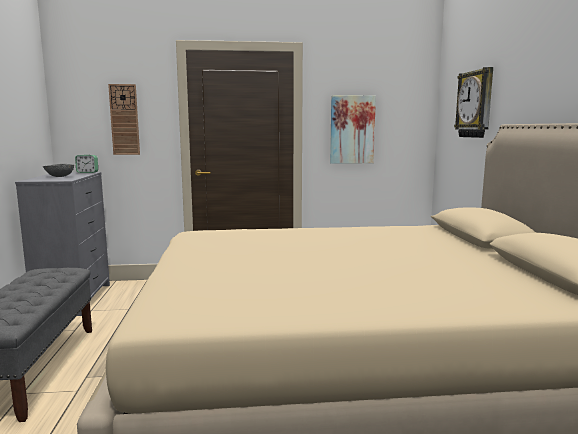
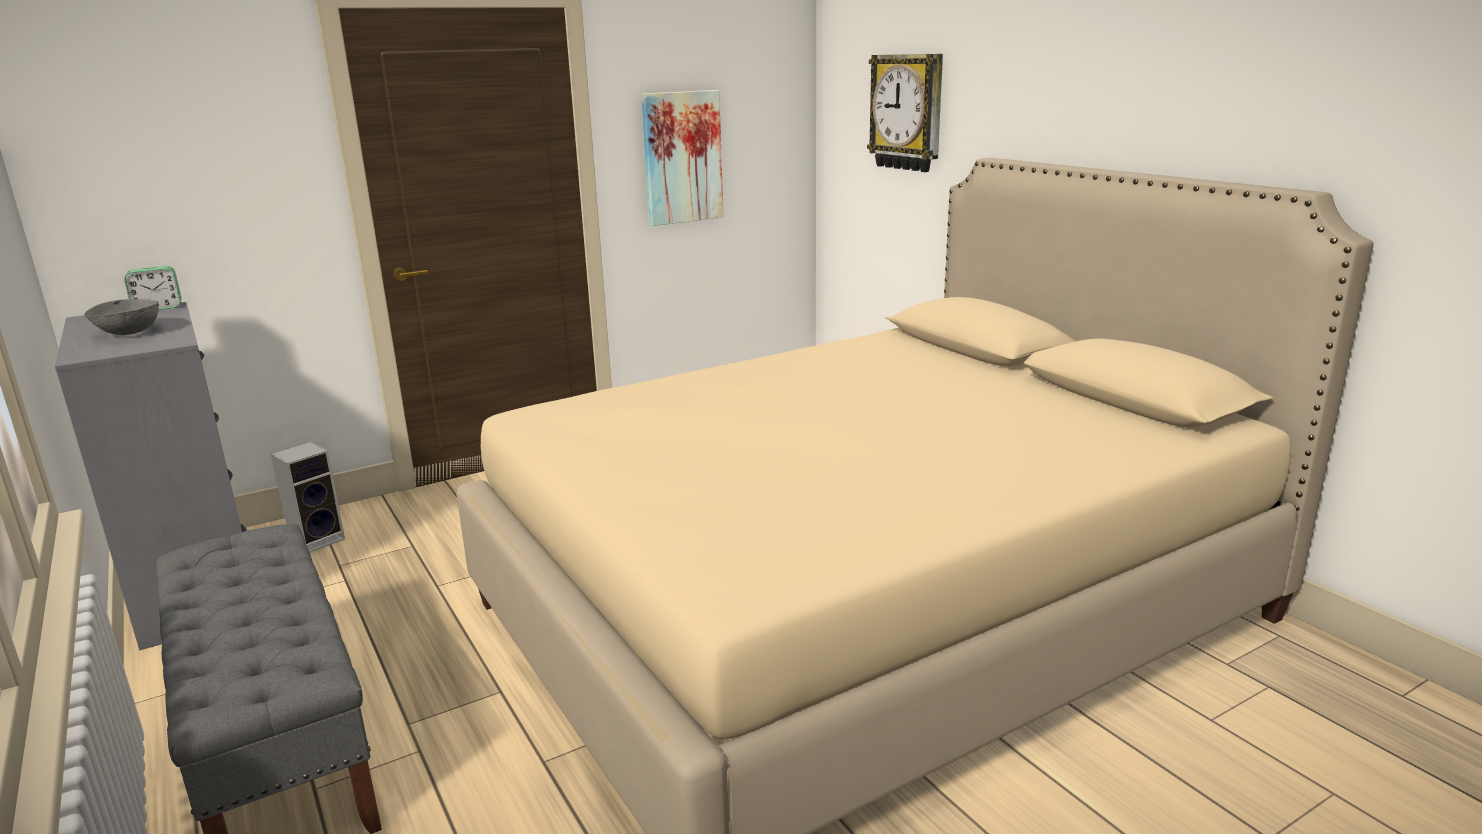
camera: 25 degrees left, 10 degrees up
wall clock [108,84,140,155] -> none
none -> speaker [271,442,345,553]

